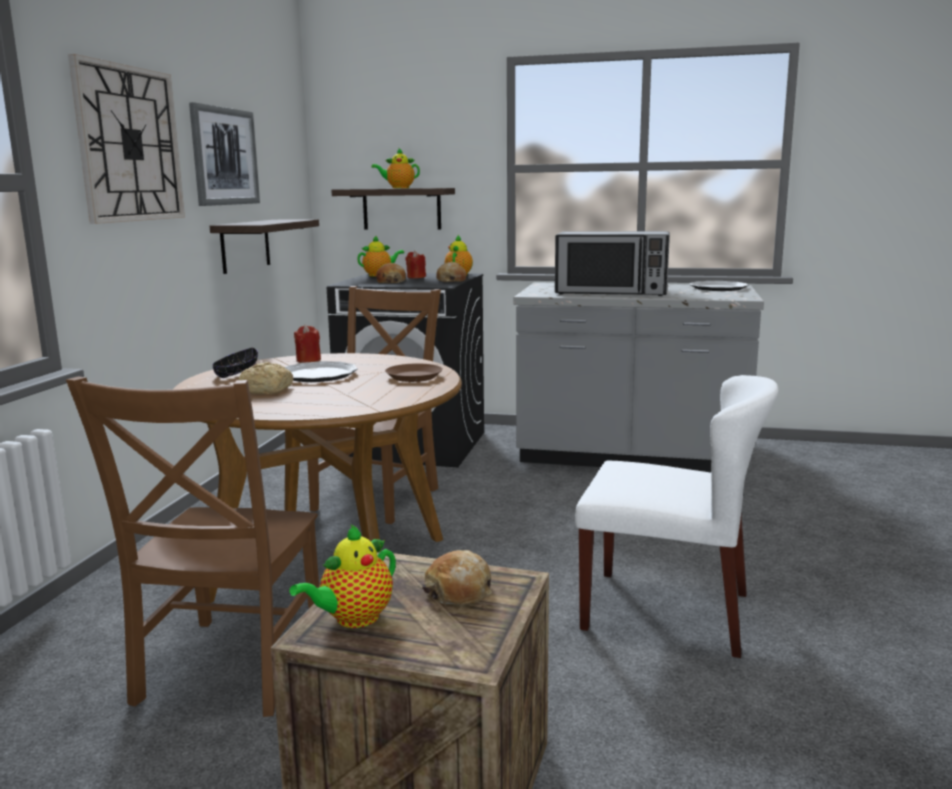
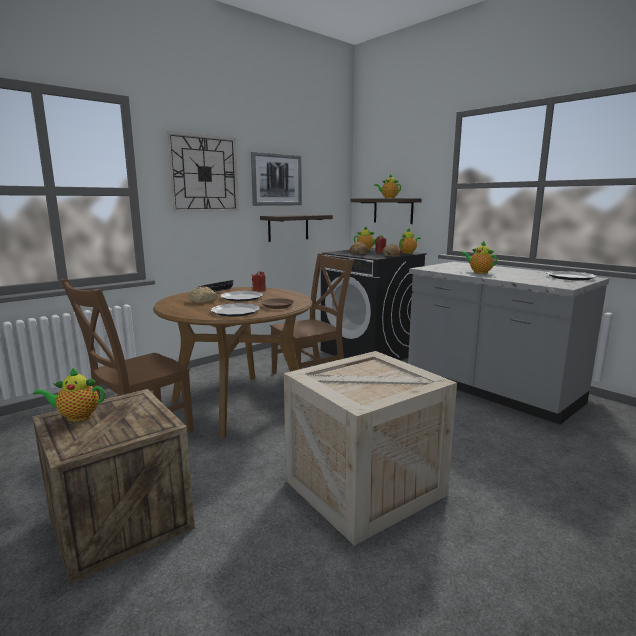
camera: 35 degrees right, 0 degrees up
bread [422,550,492,605] -> none
microwave [555,231,670,296] -> teapot [461,241,497,274]
white chair [575,375,779,658] -> crate [284,351,457,546]
none -> plate [211,303,260,317]

